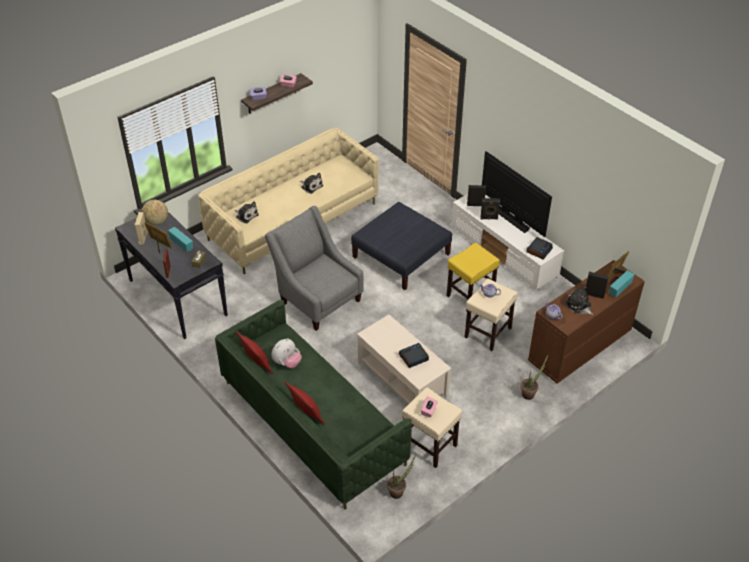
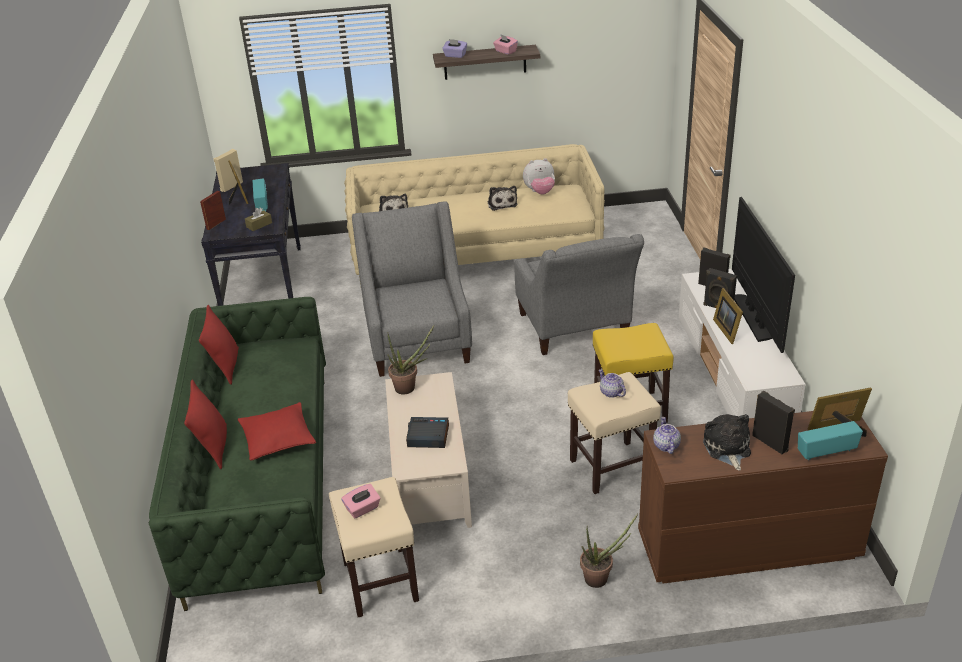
camera: 35 degrees right, 10 degrees down
globe [141,200,168,226] -> none
plush toy [272,338,302,368] -> plush toy moved to [523,158,555,194]
blue ottoman [351,202,452,290] -> grey armchair [515,234,644,355]
potted plant [387,452,417,499] -> potted plant moved to [387,326,434,394]
alarm clock [526,237,553,259] -> none
none -> red pillow [238,402,316,461]
none -> picture frame [713,288,743,344]

